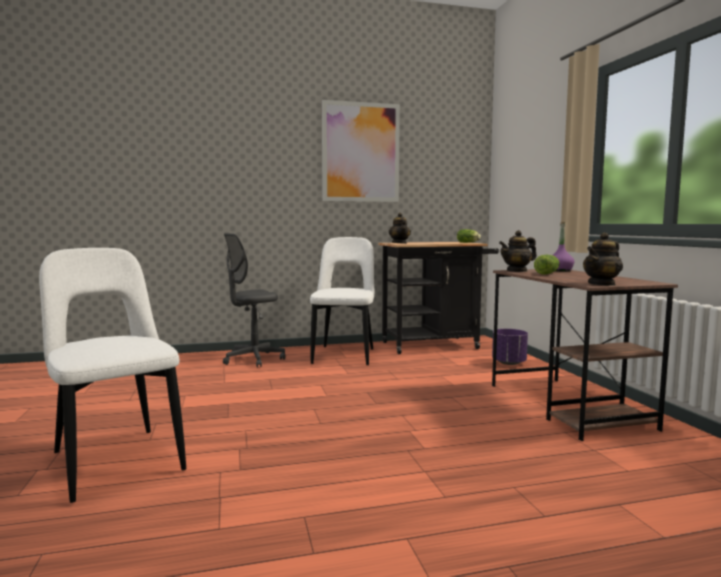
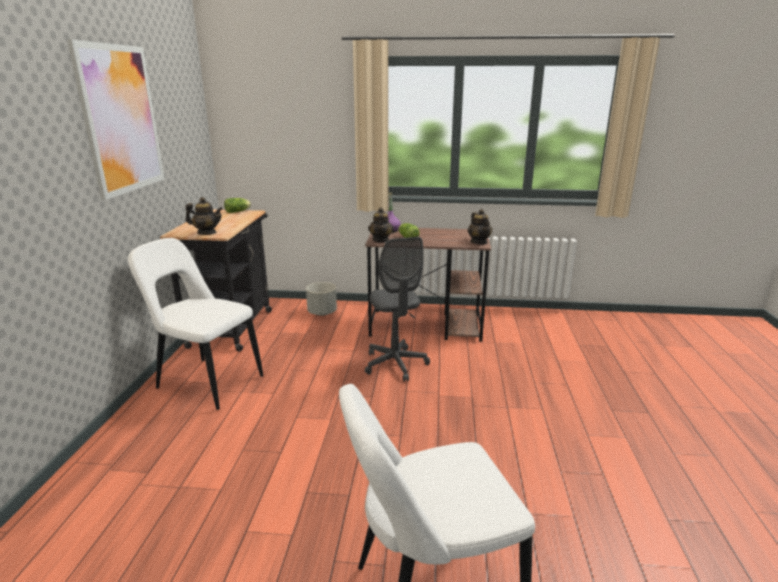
camera: 70 degrees left, 15 degrees up
grey office chair [223,233,286,367] -> grey office chair moved to [365,237,430,382]
purple planter [492,329,528,365] -> grey planter [306,282,337,316]

